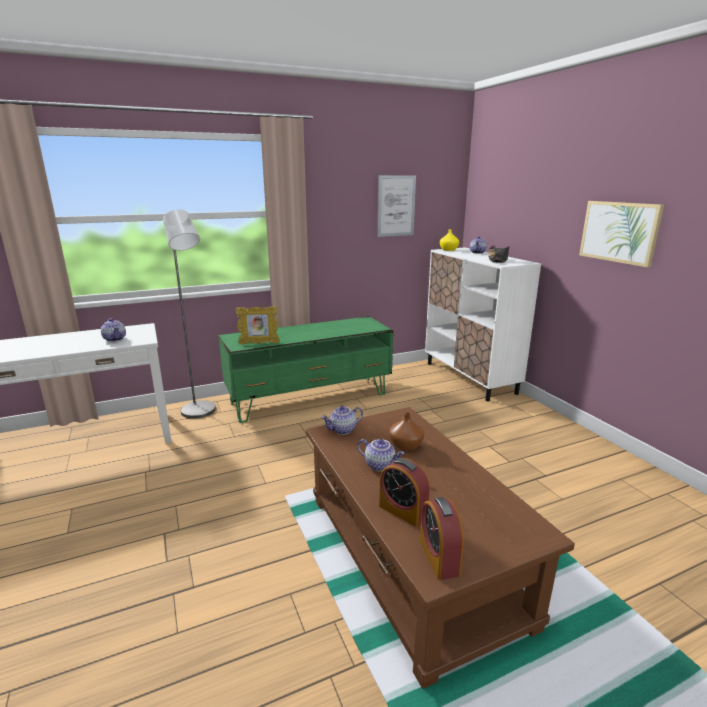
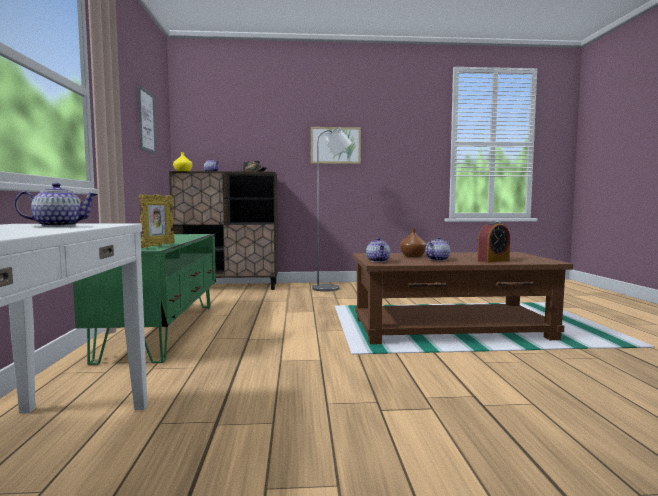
camera: 70 degrees left, 15 degrees down
grey floor lamp [163,210,216,419] -> grey floor lamp moved to [312,127,352,292]
alarm clock [420,497,464,580] -> none
white cabinet [425,248,541,401] -> brown cabinet [169,171,278,290]

